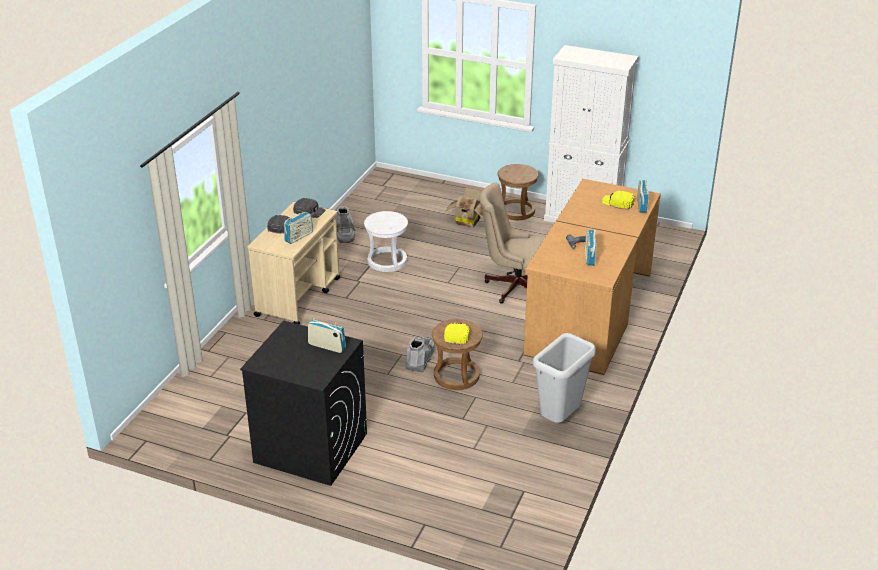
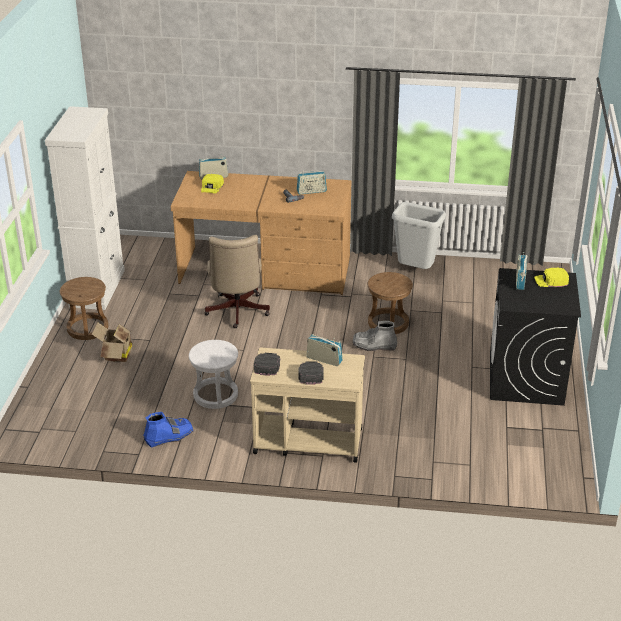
camera: 105 degrees left, 0 degrees up
grey boot [336,206,356,243] -> blue boot [143,412,193,448]
yellow cap [444,323,470,345] -> yellow cap moved to [534,268,569,287]

